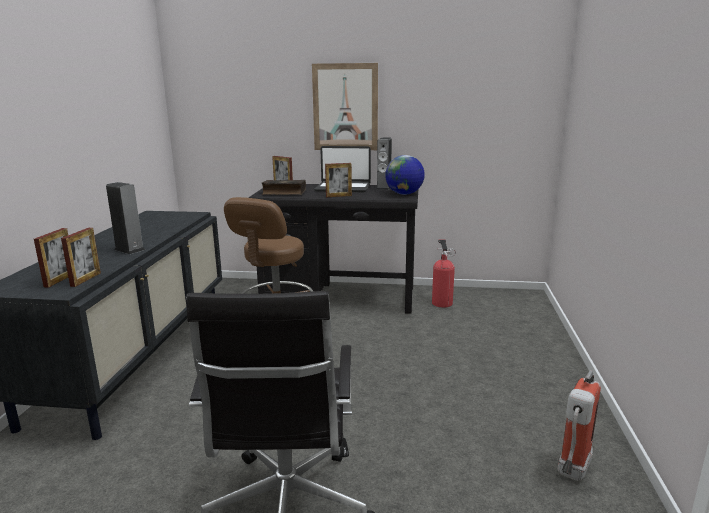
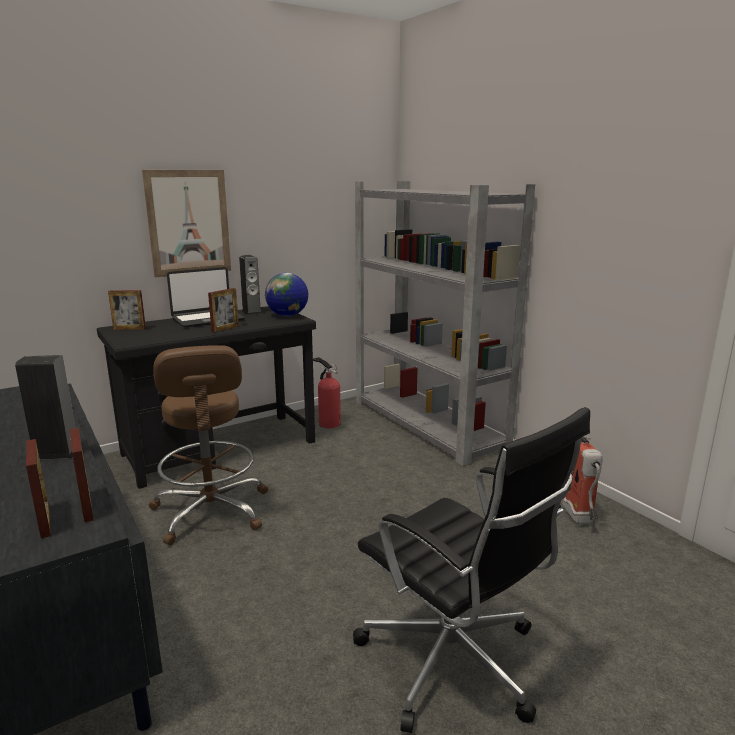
camera: 40 degrees left, 0 degrees up
book [262,180,306,195] -> none
none -> grey bookcase [355,181,535,467]

